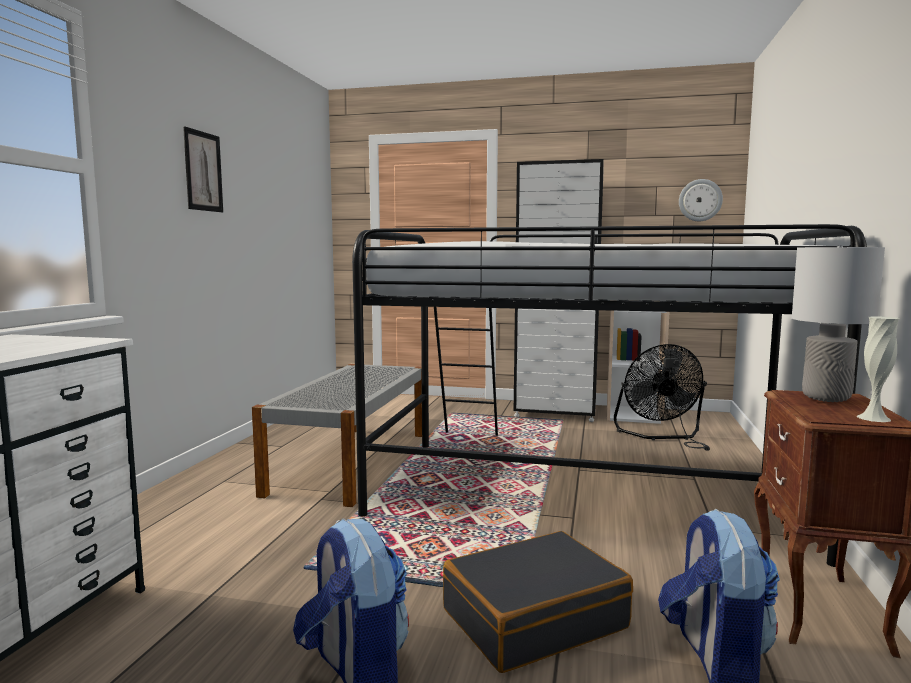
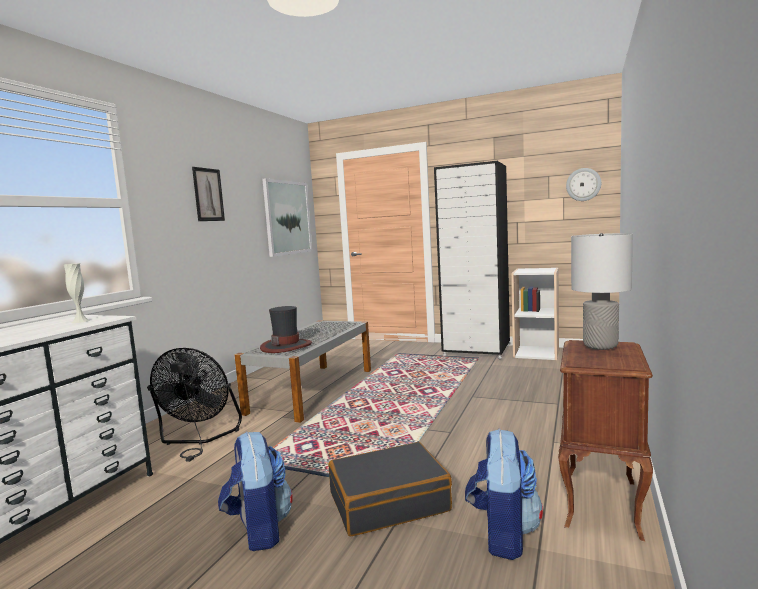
camera: 10 degrees right, 0 degrees up
black bed [352,224,867,567] -> none
black fan [614,344,710,450] -> black fan moved to [147,348,242,462]
white vase [857,316,899,422] -> white vase moved to [64,263,90,323]
none -> hat [260,306,312,353]
none -> picture [262,178,312,257]

